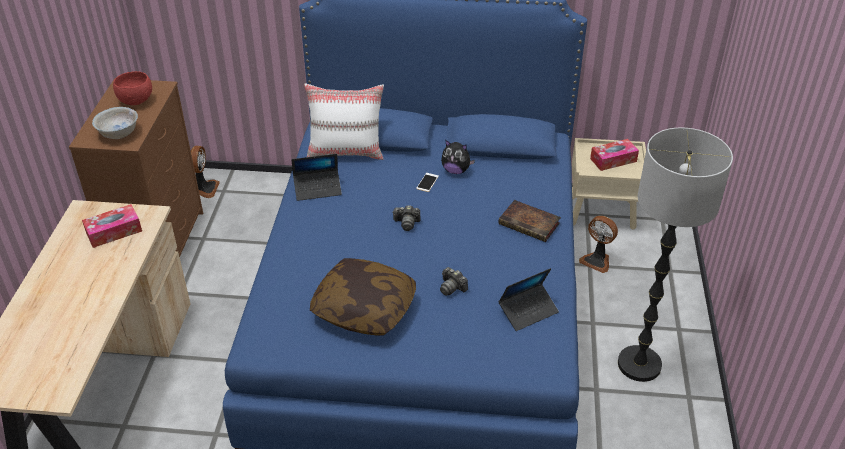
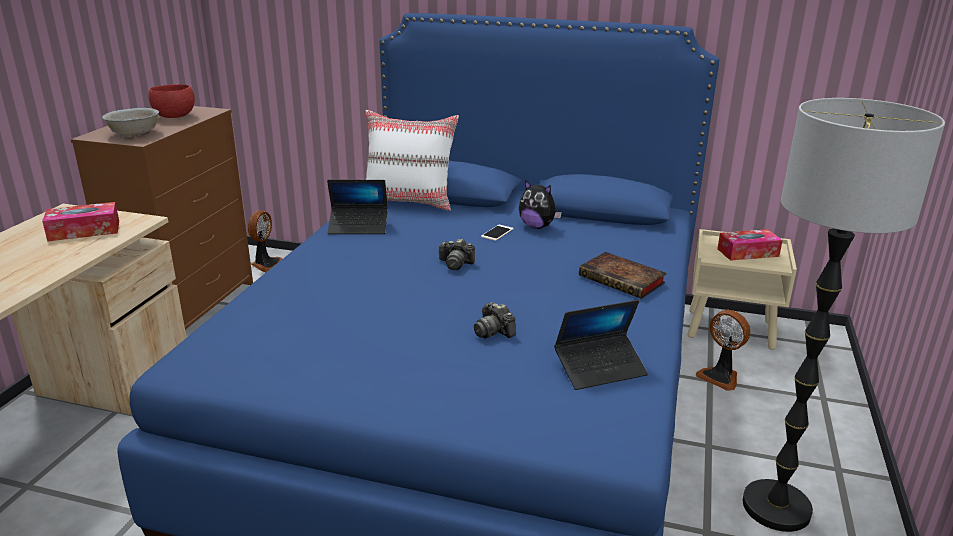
camera: 10 degrees right, 15 degrees down
pillow [310,258,416,336] -> none

